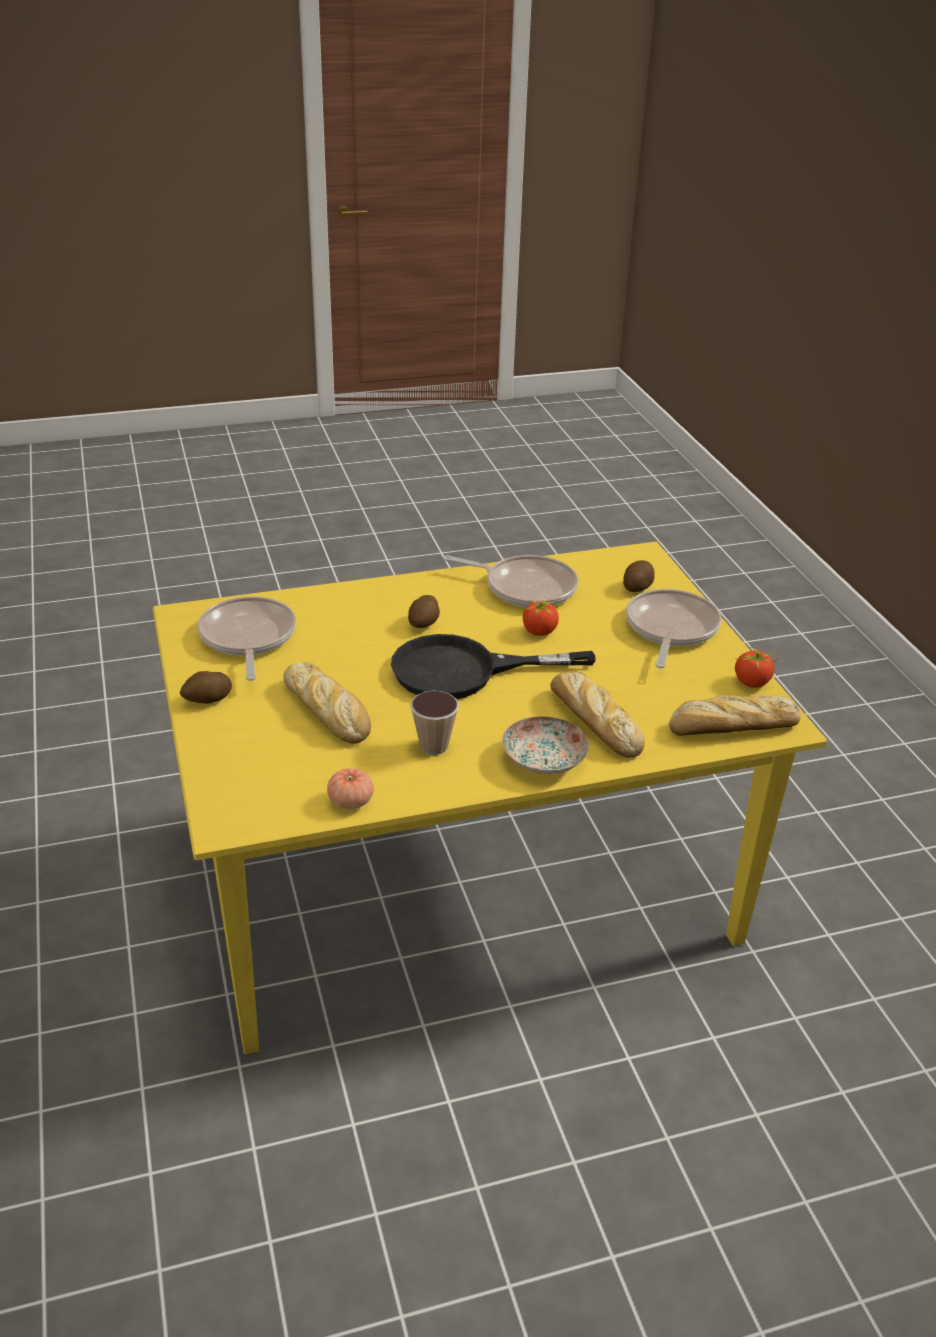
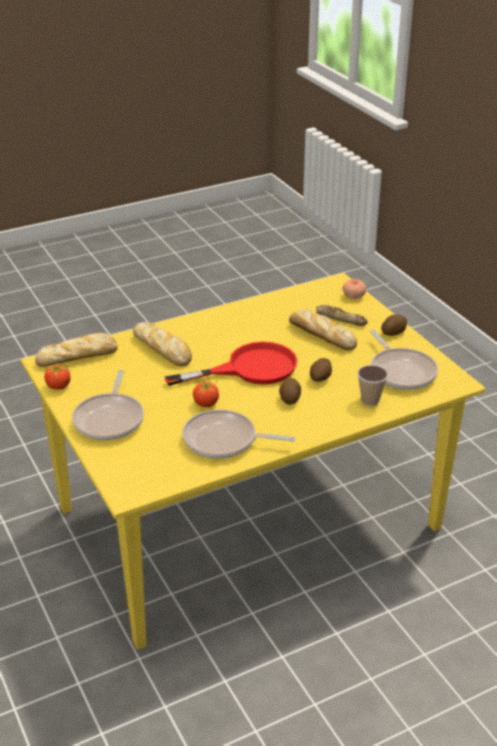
camera: 170 degrees right, 0 degrees up
tomato [327,768,374,809] -> tomato moved to [343,279,366,299]
black frying pan [391,634,596,699] -> red frying pan [164,341,298,386]
cup [410,691,459,755] -> cup moved to [357,365,388,406]
plate [502,716,589,774] -> none
potato [623,560,655,592] -> potato moved to [310,358,332,382]
none -> bread [316,305,368,326]

